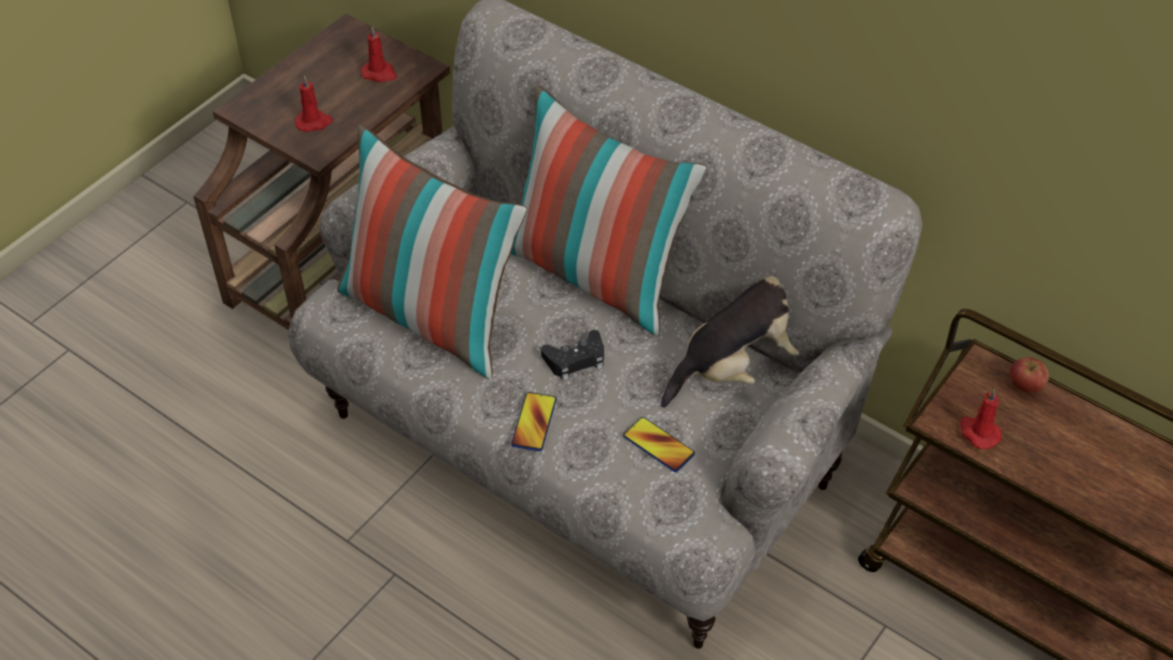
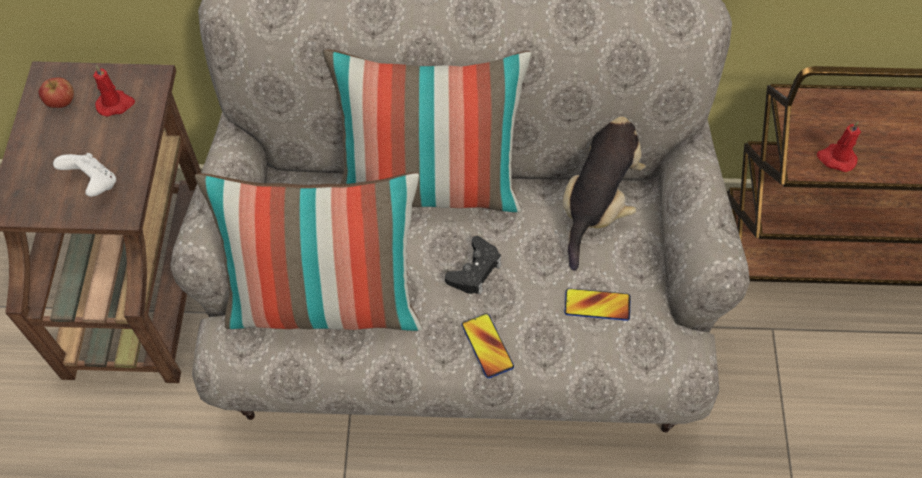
camera: 35 degrees left, 10 degrees up
red candle [295,75,333,132] -> white game controller [53,153,116,197]
apple [1010,357,1049,393] -> apple moved to [39,78,74,108]

